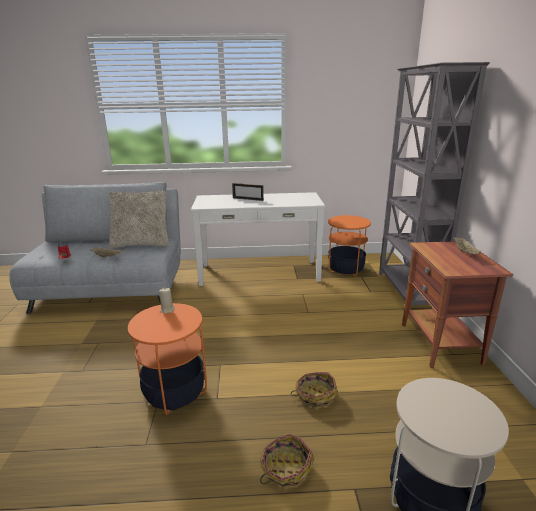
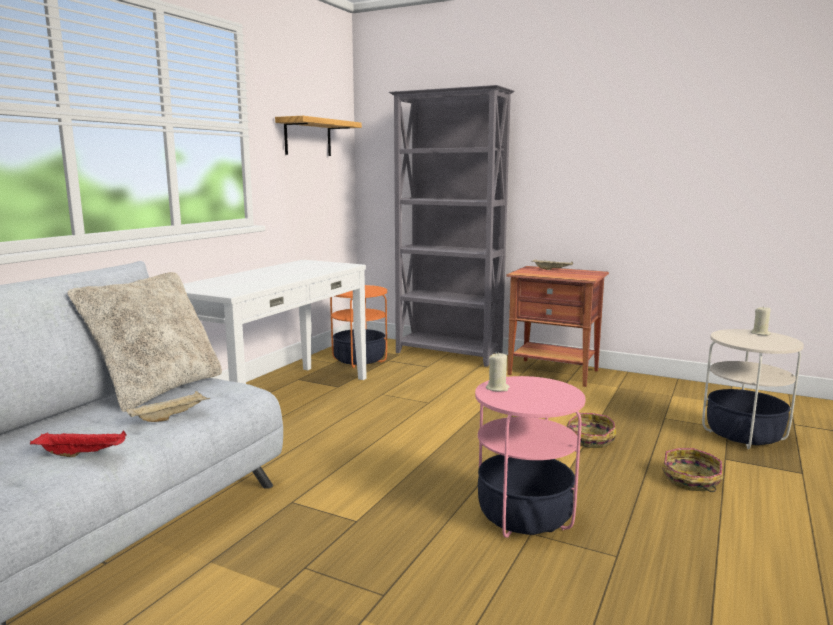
camera: 60 degrees left, 10 degrees down
orange side table [128,303,207,415] -> pink side table [475,376,586,538]
picture frame [232,183,264,201] -> none
none -> shelf [275,116,362,156]
none -> beige candle [751,306,771,336]

